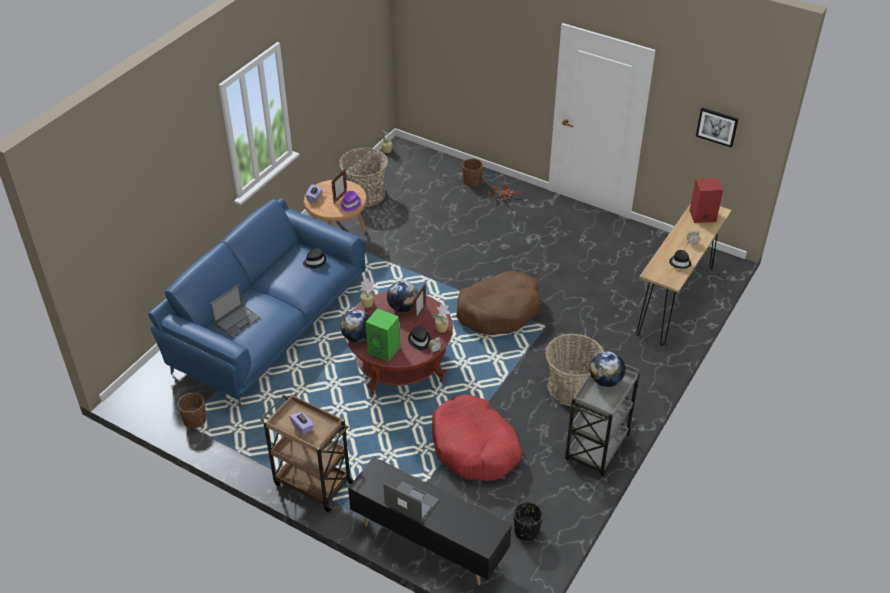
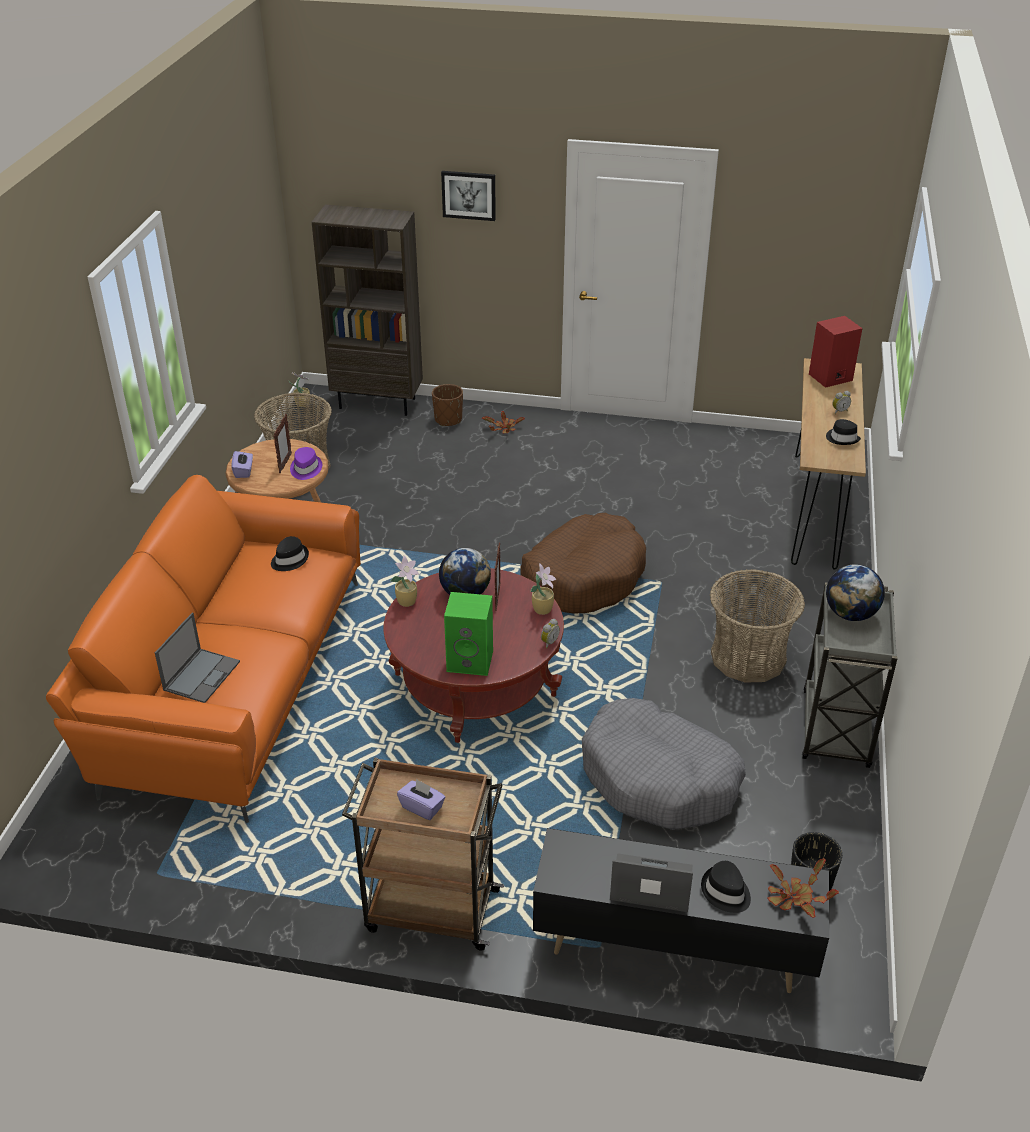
camera: 20 degrees left, 5 degrees down
blue sofa [148,198,365,409] -> orange sofa [46,475,361,823]
brown planter [177,393,206,429] -> none
globe [341,310,370,342] -> none
black hat [408,326,431,350] -> black hat moved to [701,861,751,913]
red dog bed [432,394,522,481] -> grey dog bed [582,698,746,830]
picture [696,107,739,148] -> picture moved to [441,171,496,221]
none -> brown bookcase [312,205,423,416]
none -> potted plant [767,858,839,918]

